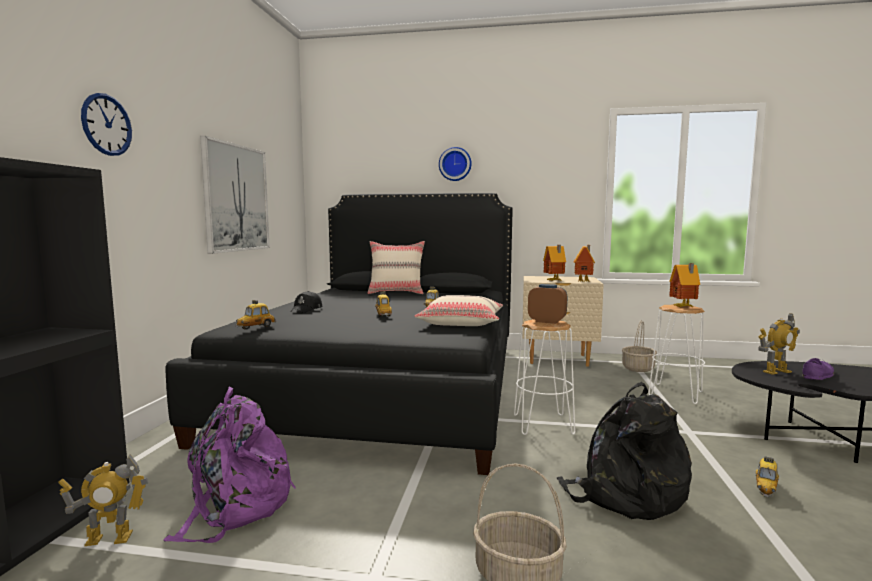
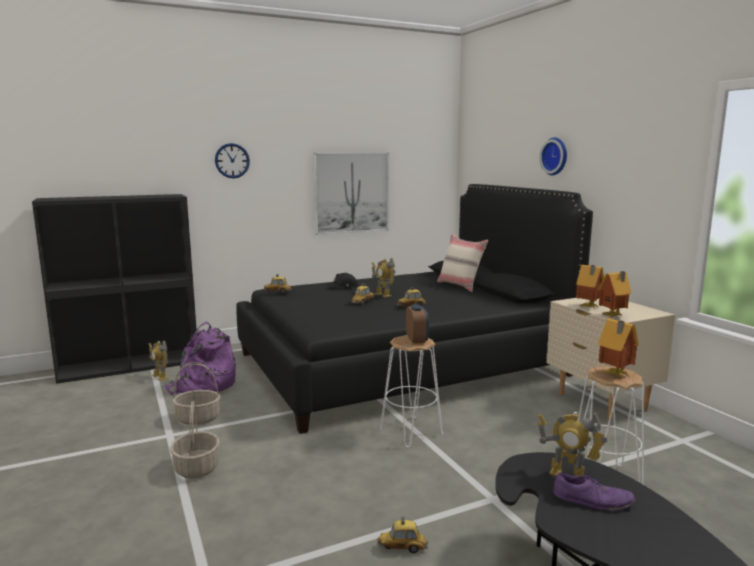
camera: 55 degrees right, 5 degrees up
beige pillow [414,295,503,326] -> none
black backpack [557,382,692,520] -> none
basket [622,320,657,372] -> basket moved to [172,362,220,425]
none -> toy robot [372,258,396,297]

